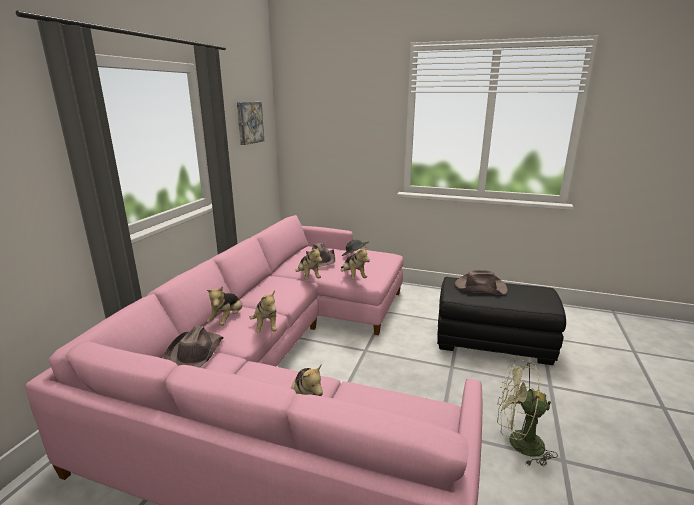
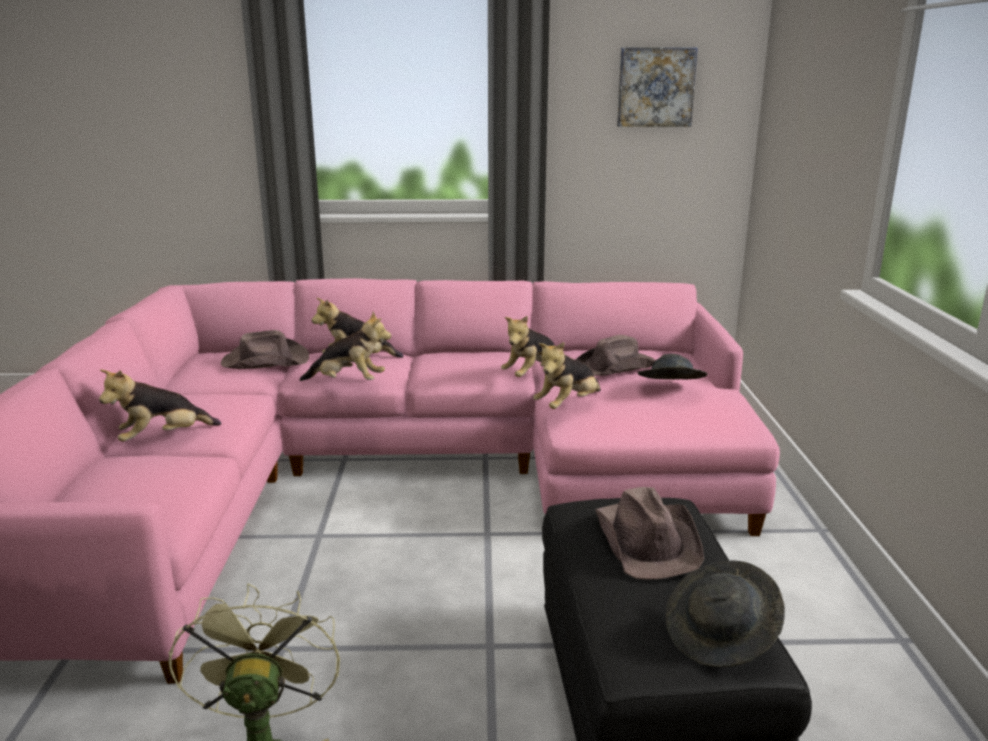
camera: 70 degrees right, 0 degrees up
plush toy [249,291,277,332] -> plush toy turned 135 degrees counterclockwise [300,311,391,381]
none -> grey hat [666,560,785,667]

